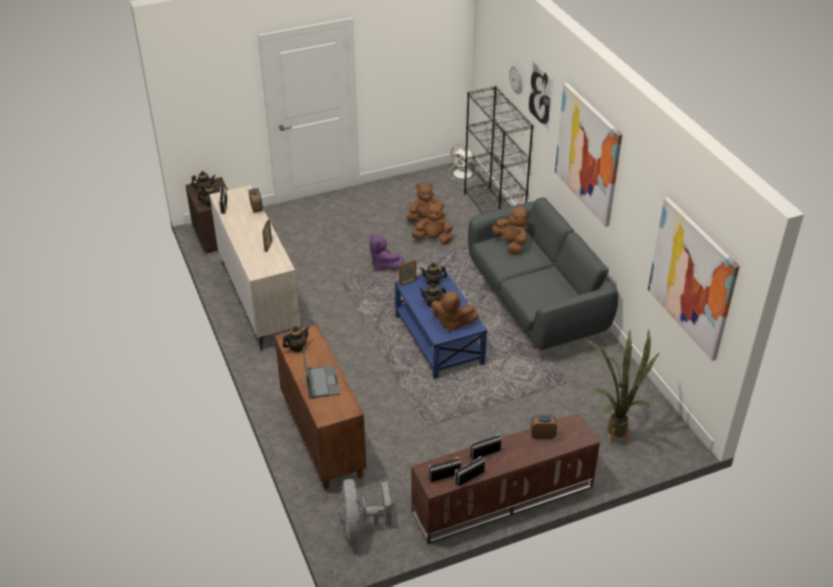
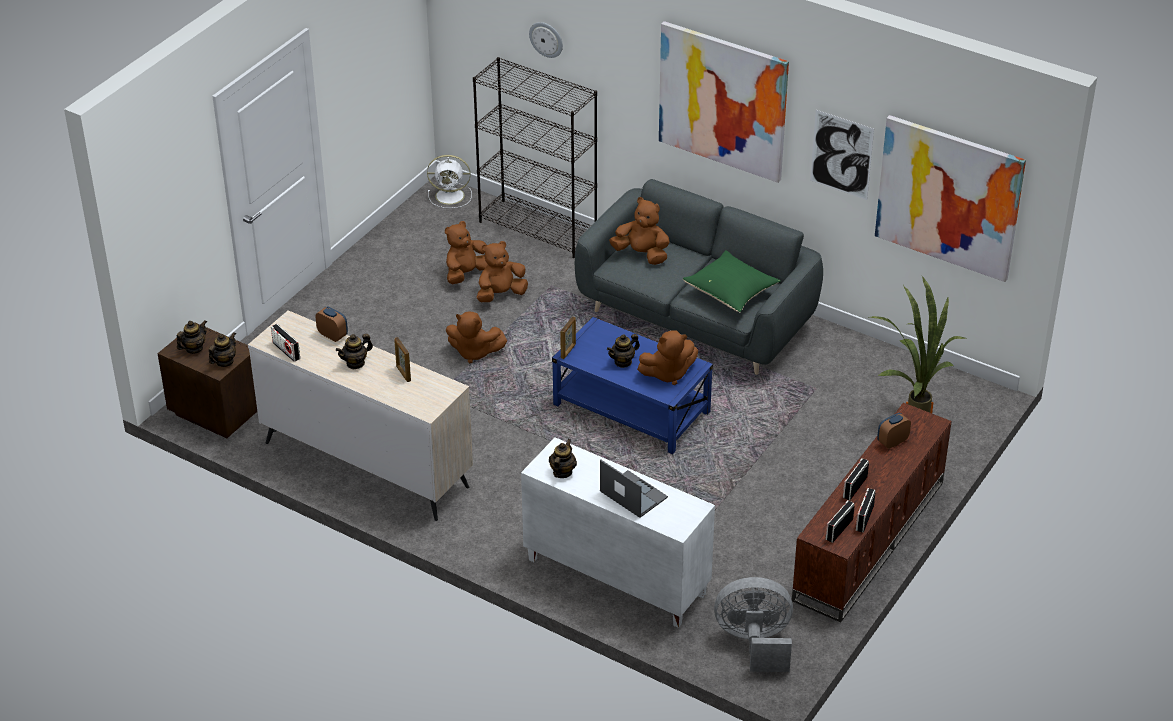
camera: 35 degrees left, 0 degrees up
brown cabinet [274,324,366,489] -> white cabinet [521,437,715,628]
grey fan [338,479,392,541] -> grey fan turned 135 degrees clockwise [714,577,793,672]
purple plush toy [369,234,403,271] -> brown plush toy [446,311,507,363]
teapot [420,263,448,285] -> teapot moved to [336,334,373,369]
picture [528,59,553,131] -> picture moved to [810,110,874,200]
none -> green pillow [683,250,781,313]

